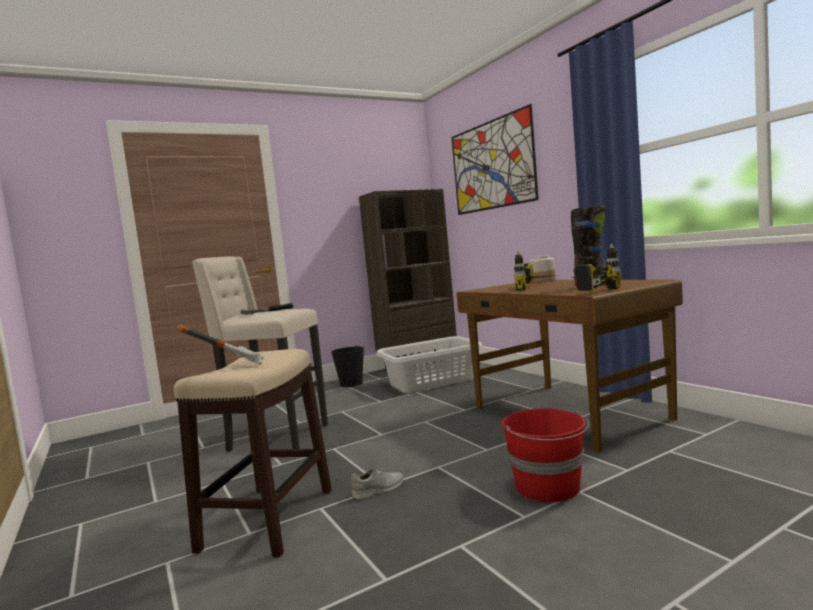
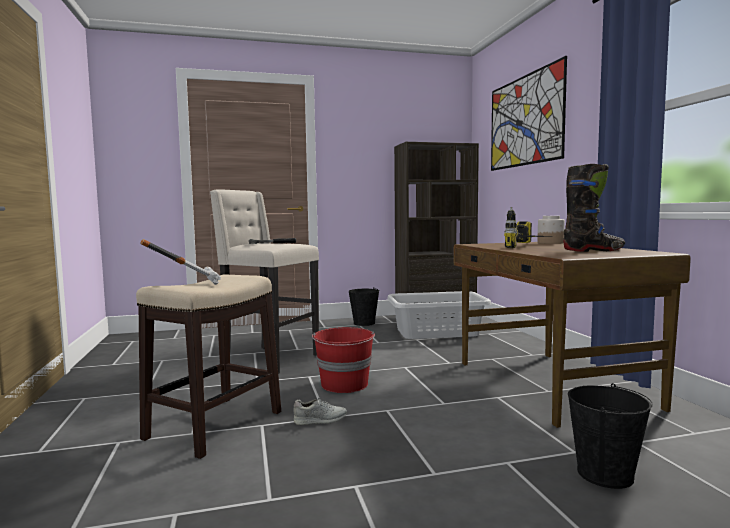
camera: 15 degrees right, 0 degrees up
red bucket [502,408,589,503] -> red bucket moved to [312,327,375,393]
power drill [576,244,621,291] -> none
none -> black bucket [568,383,653,489]

